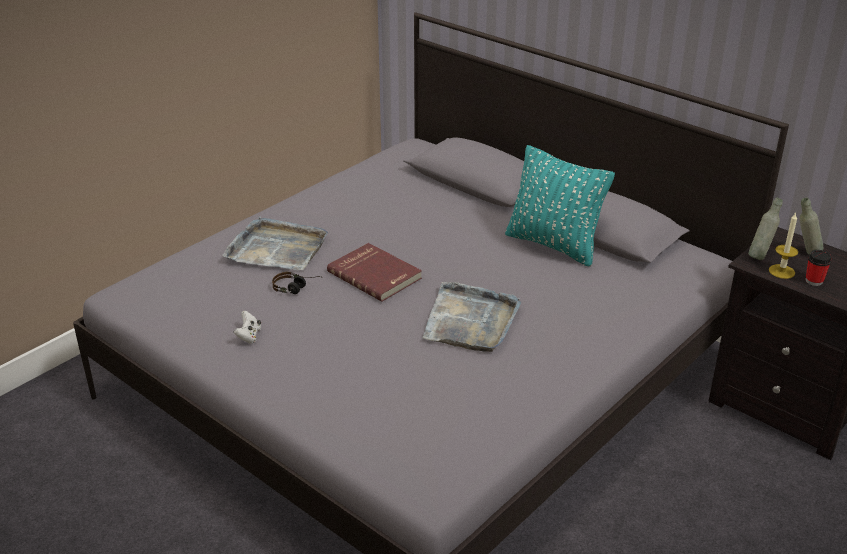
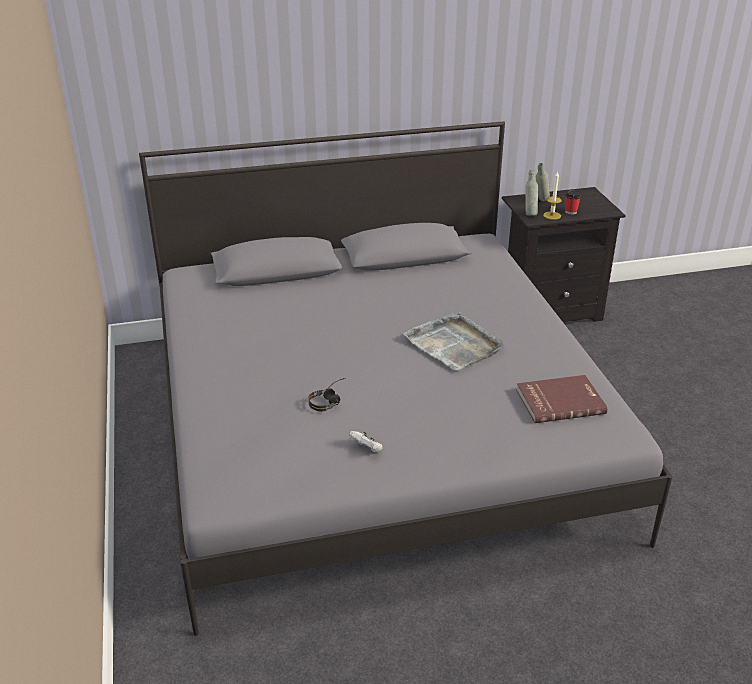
camera: 55 degrees left, 0 degrees up
grey tray [222,217,328,270] -> none
red book [327,243,422,302] -> red book moved to [516,375,608,423]
turquoise pillow [505,145,615,267] -> none

